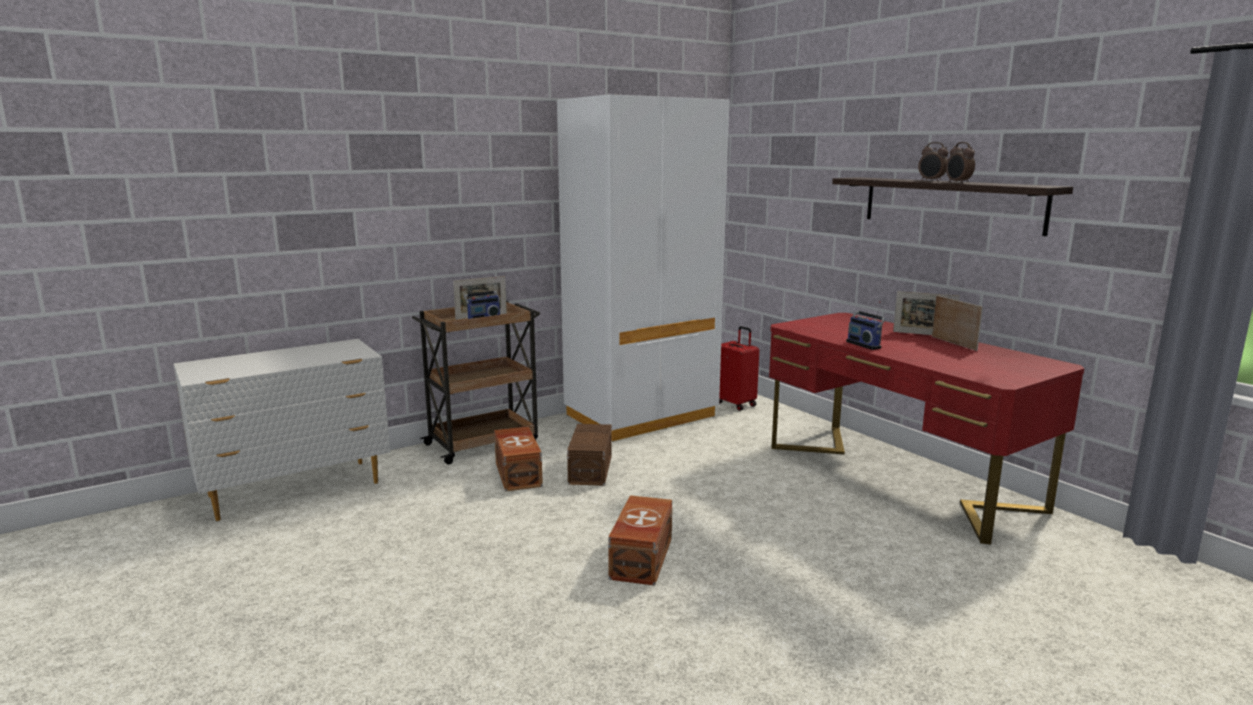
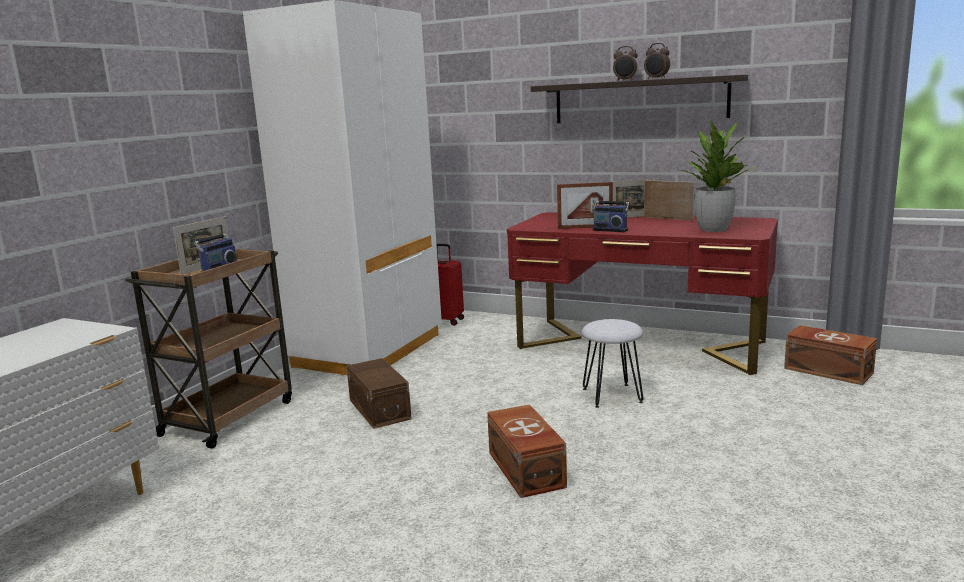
camera: 30 degrees left, 0 degrees up
brown storage box [494,426,543,491] -> brown storage box moved to [784,325,877,385]
none -> picture frame [557,182,613,229]
none -> white stool [582,319,643,408]
none -> potted plant [682,120,757,232]

